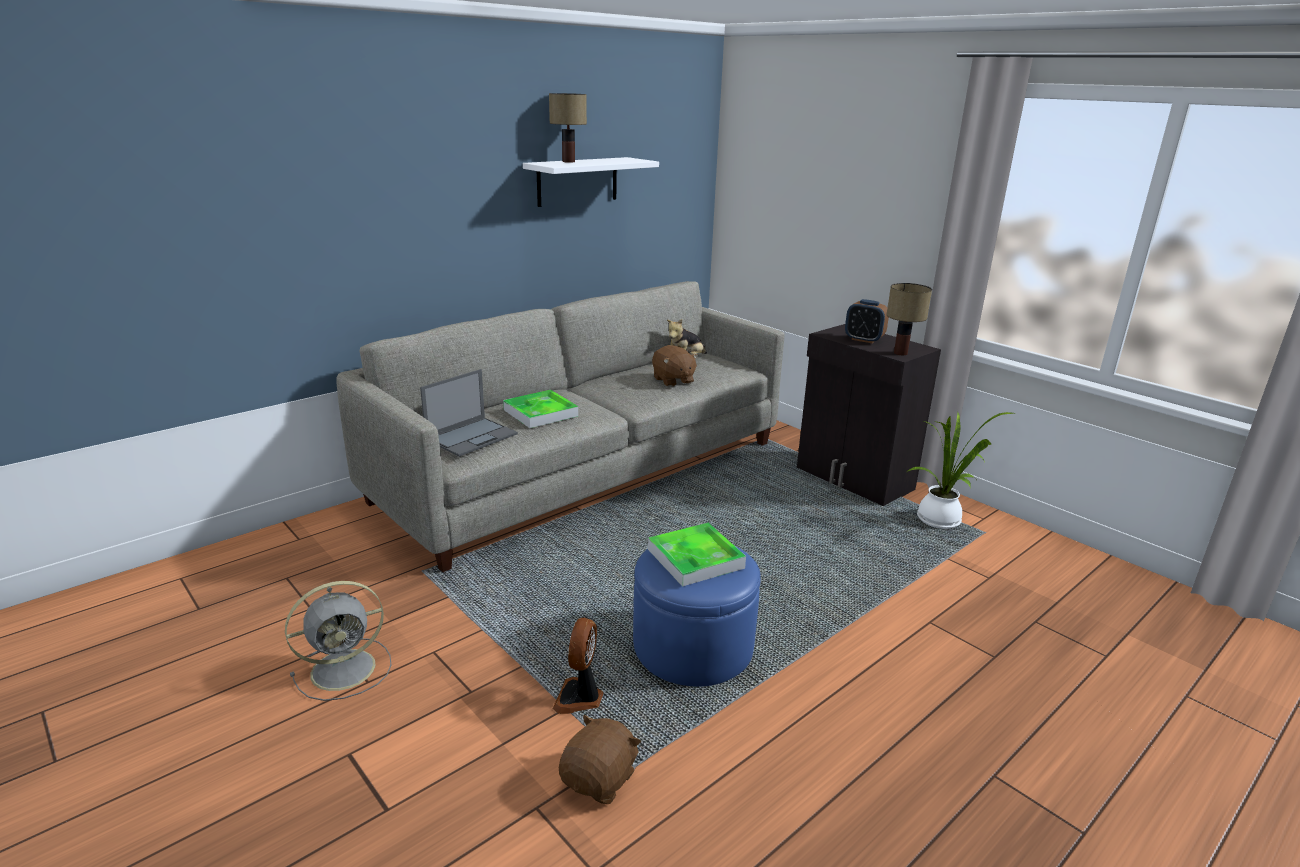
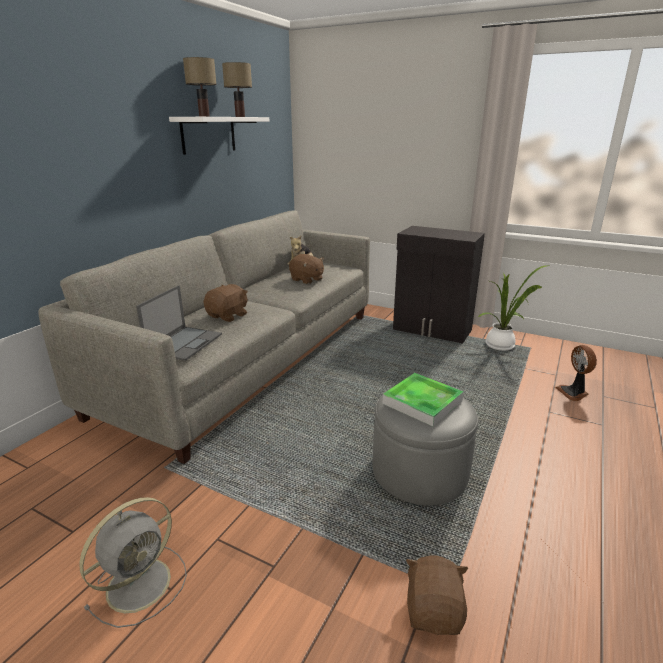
camera: 20 degrees left, 0 degrees up
tray [503,390,578,428] -> brown plush toy [204,284,248,322]
fan [553,618,604,714] -> fan moved to [555,345,597,401]
blue ottoman [633,546,761,687] -> grey ottoman [372,395,478,506]
alarm clock [845,299,889,343] -> none
table lamp [886,283,932,355] -> table lamp moved to [222,62,252,117]

